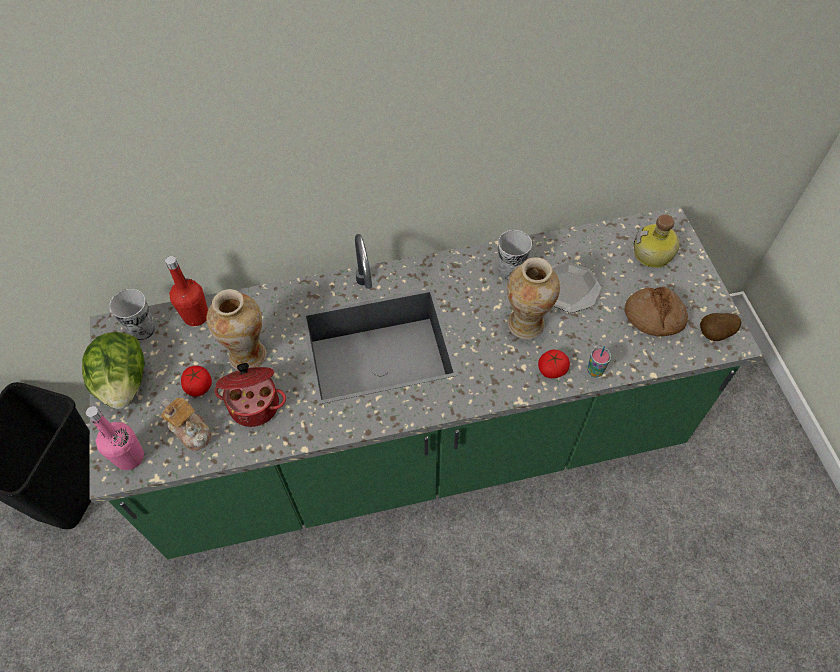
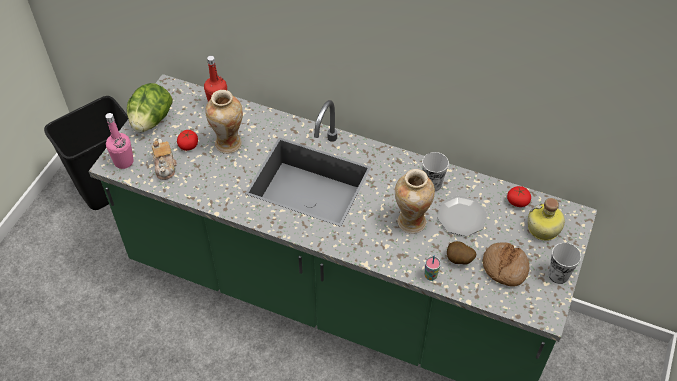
camera: 35 degrees right, 5 degrees down
cup [109,289,155,340] -> cup moved to [548,243,581,284]
cooking pot [215,363,286,427] -> none
tomato [538,350,570,378] -> tomato moved to [507,186,531,207]
potato [700,313,741,341] -> potato moved to [447,241,476,265]

